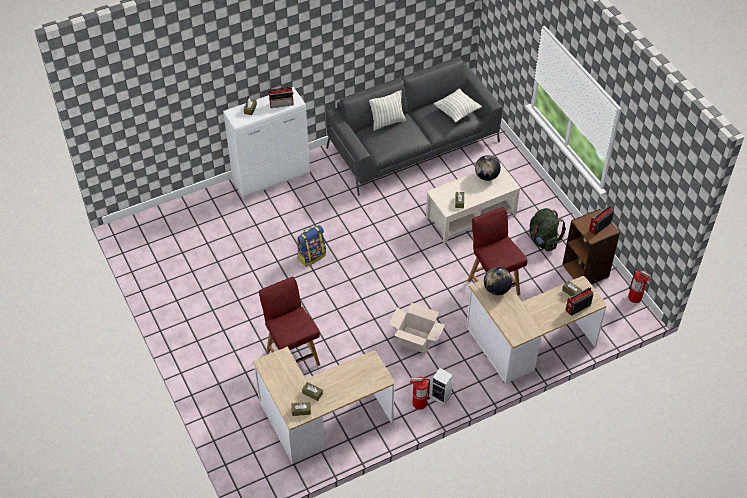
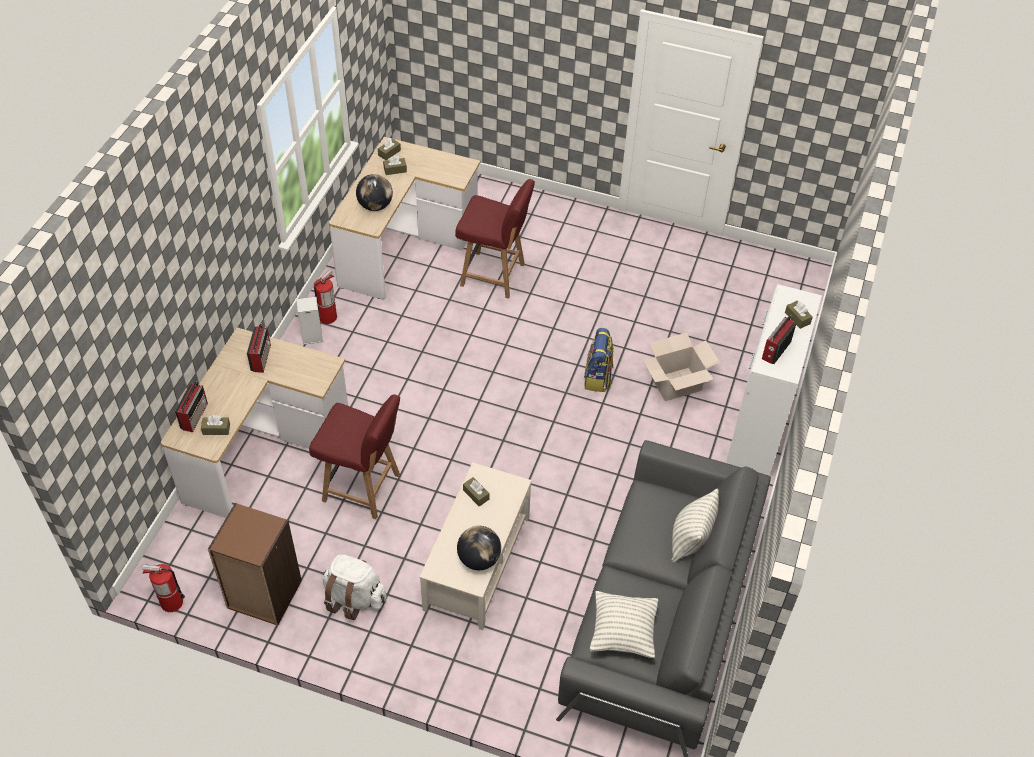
camera: 135 degrees right, 0 degrees up
cardboard box [389,303,445,354] -> cardboard box moved to [643,333,719,401]
globe [484,267,512,295] -> globe moved to [356,174,393,211]
green backpack [529,208,566,252] -> white backpack [323,555,387,620]
radio [589,205,614,235] -> radio moved to [247,323,271,373]

